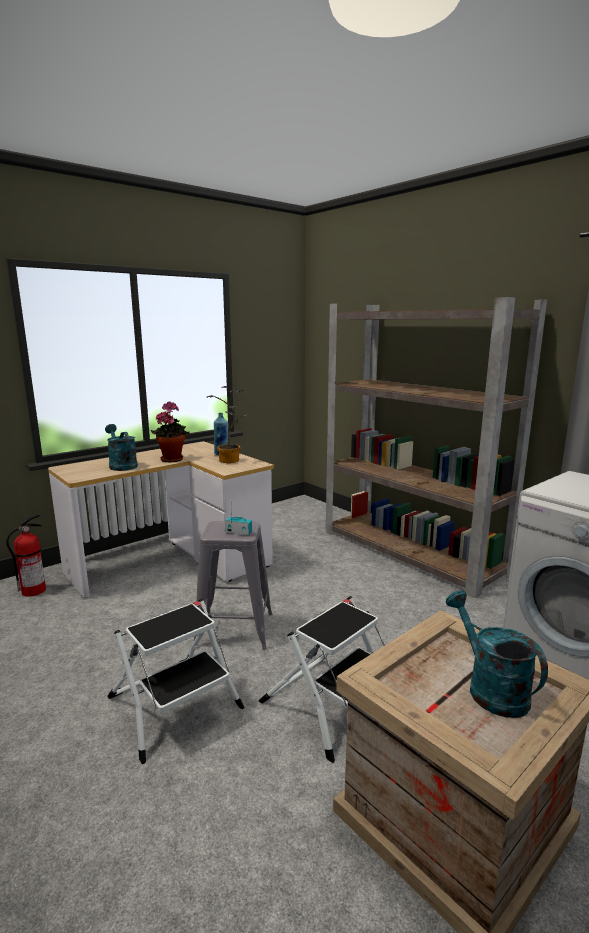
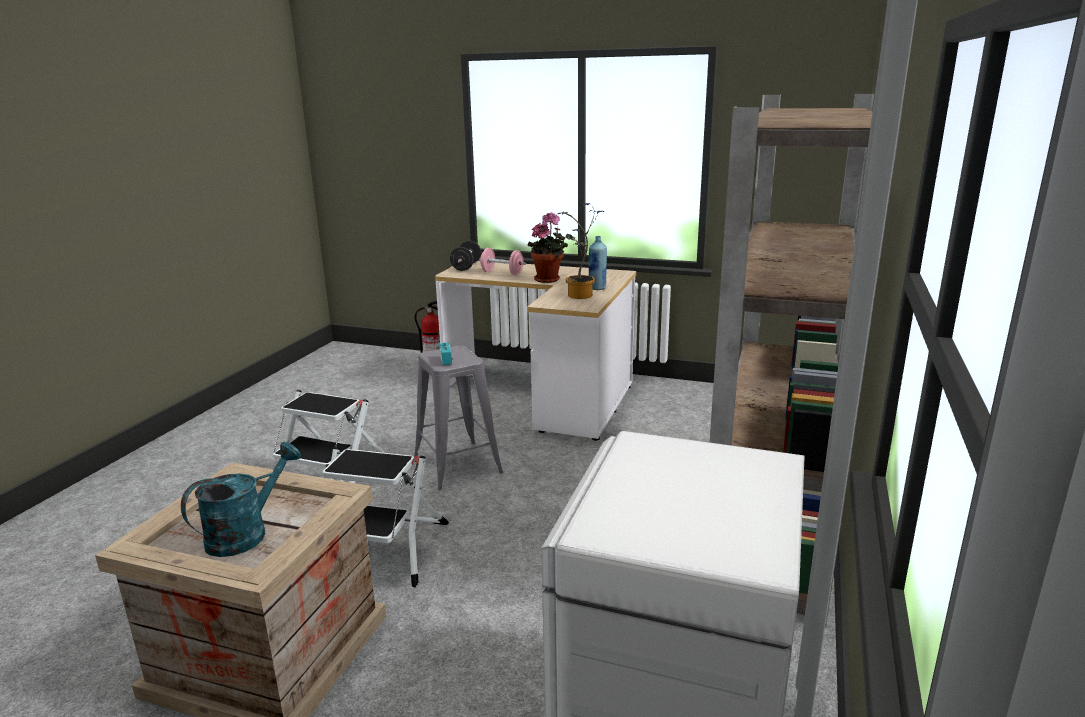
camera: 60 degrees right, 5 degrees up
turquoise watering can [105,424,138,471] -> pink dumbbell [479,248,525,275]
none -> black dumbbell [450,241,482,271]

